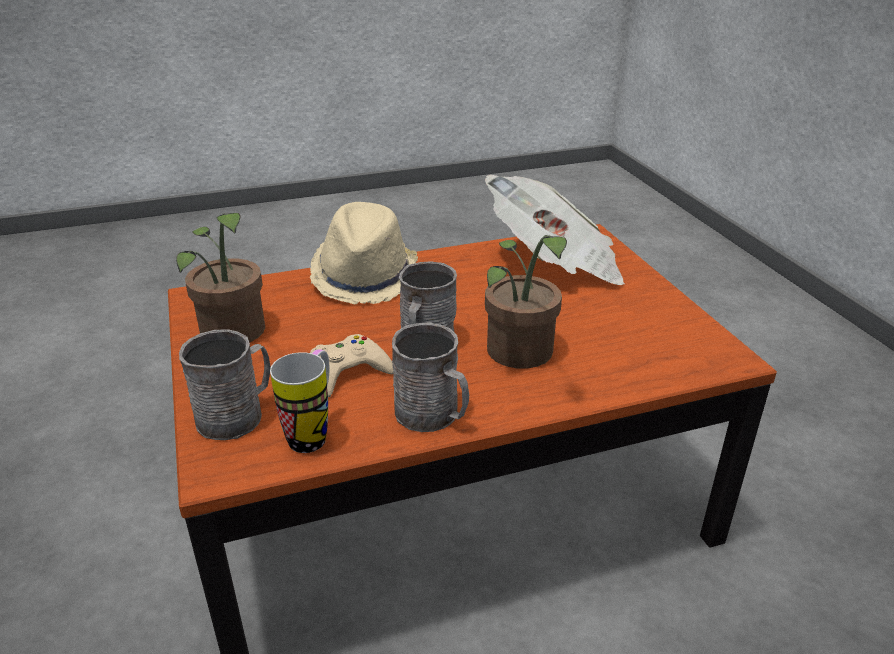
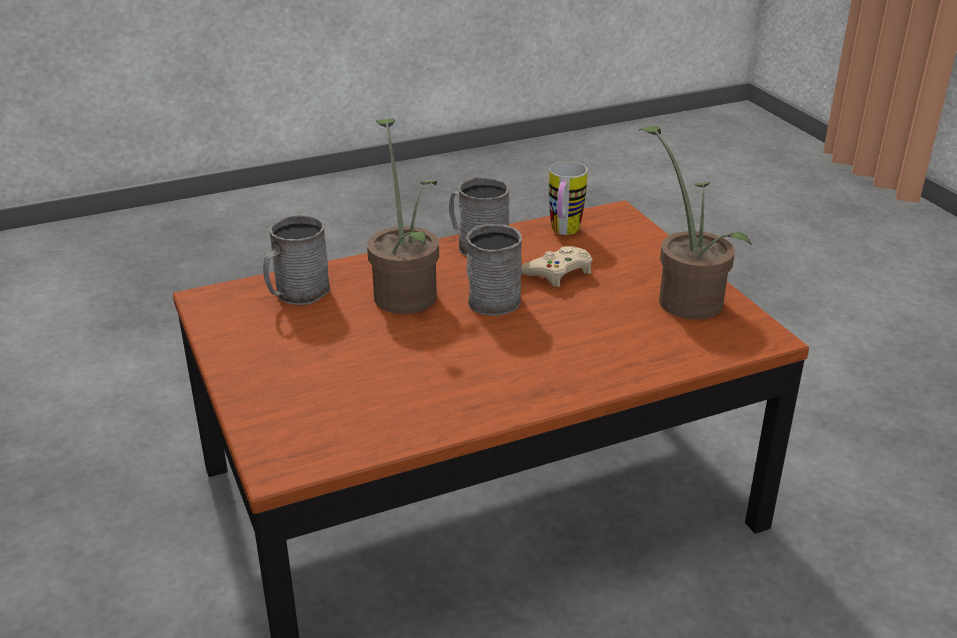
camera: 175 degrees right, 0 degrees up
grey mug [179,329,271,440] -> grey mug moved to [263,215,330,305]
beige hat [310,202,418,304] -> none
newspaper [485,175,625,285] -> none

